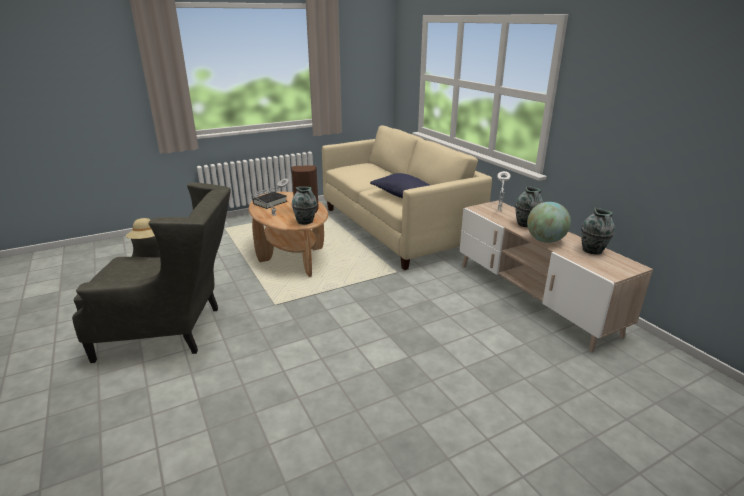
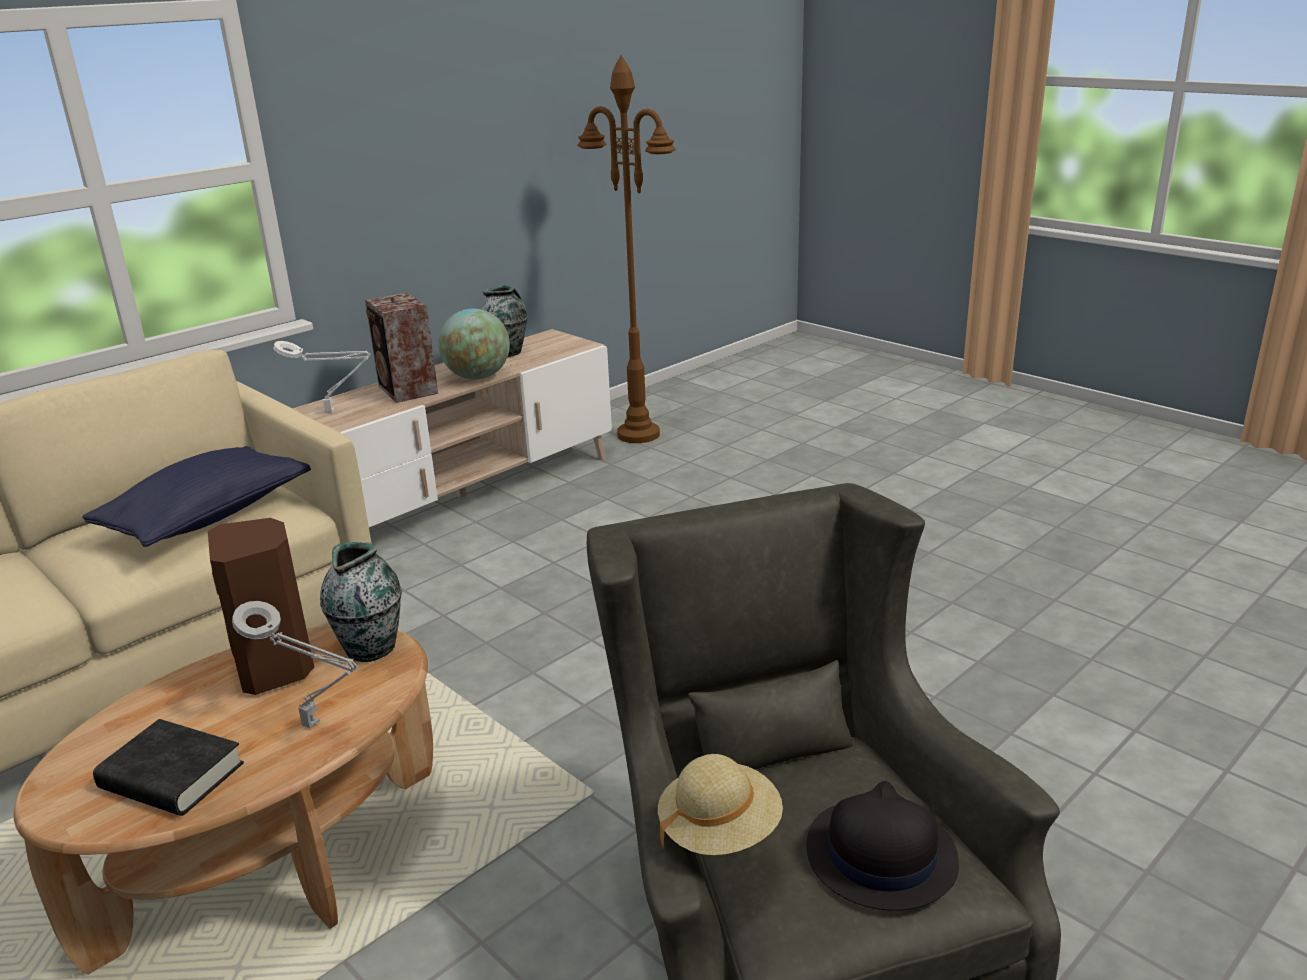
camera: 105 degrees left, 0 degrees up
vase [515,186,543,227] -> speaker [365,293,438,403]
none -> brown floor lamp [578,55,675,443]
none -> black hat [807,781,959,911]

